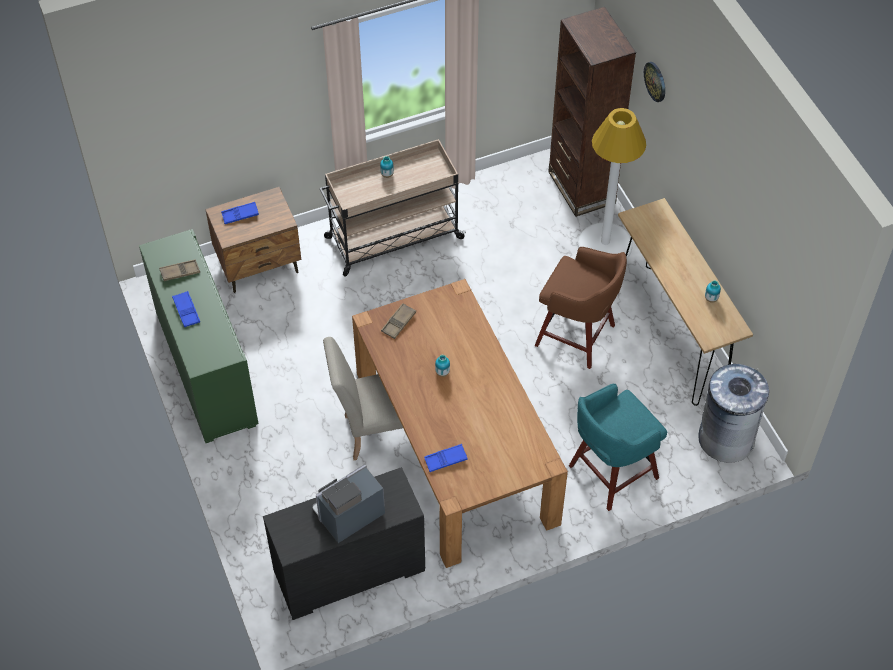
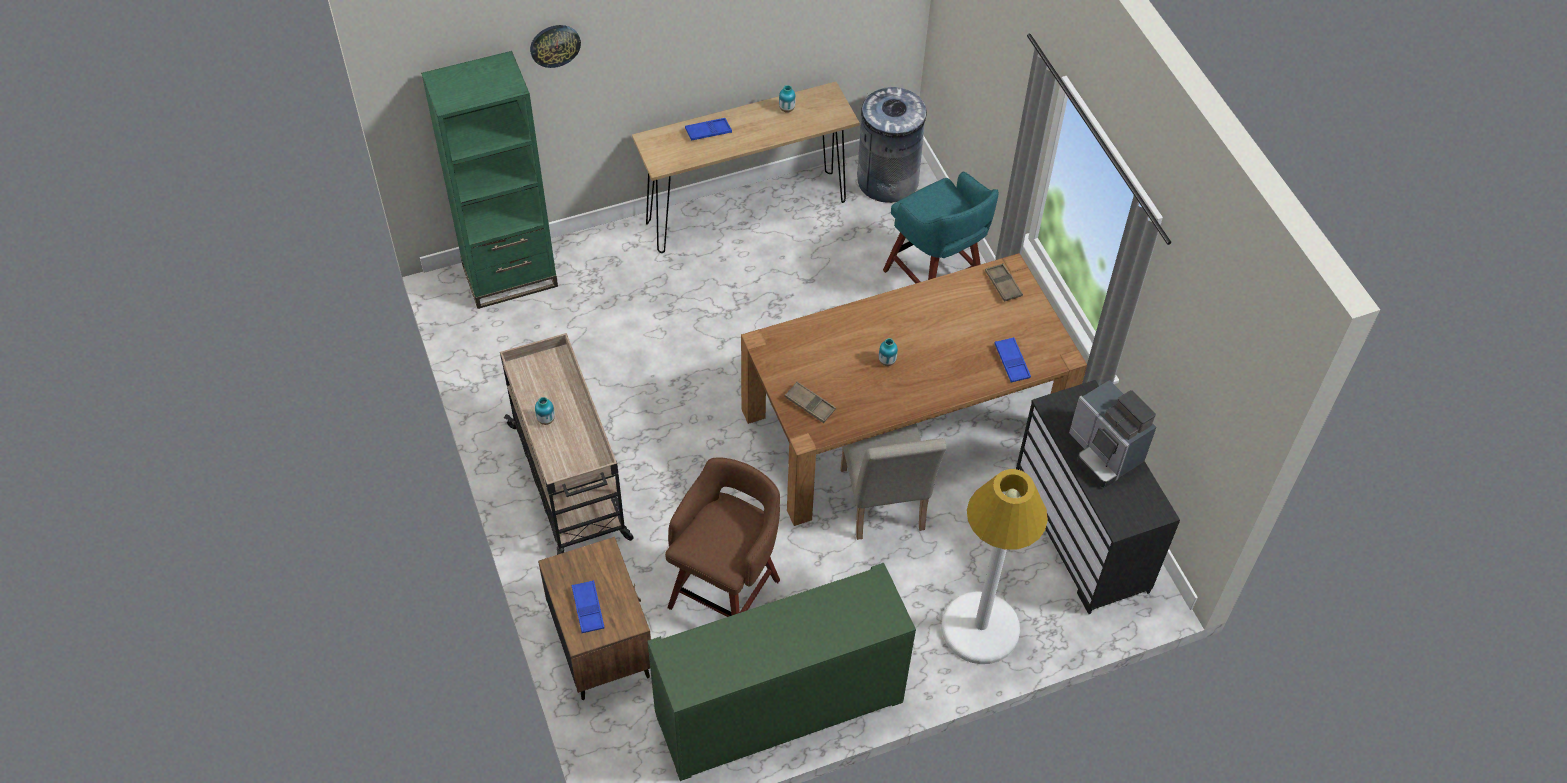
camera: 90 degrees left, 0 degrees up
brown tray [159,259,200,281] -> brown tray moved to [985,263,1023,302]
blue tray [172,291,200,327] -> blue tray moved to [685,118,732,141]
brown stool [535,247,627,369] -> brown stool moved to [665,458,780,617]
brown bookcase [548,7,636,217] -> green bookcase [421,51,558,309]
white floor lamp [578,108,646,259] -> white floor lamp moved to [941,469,1048,664]

